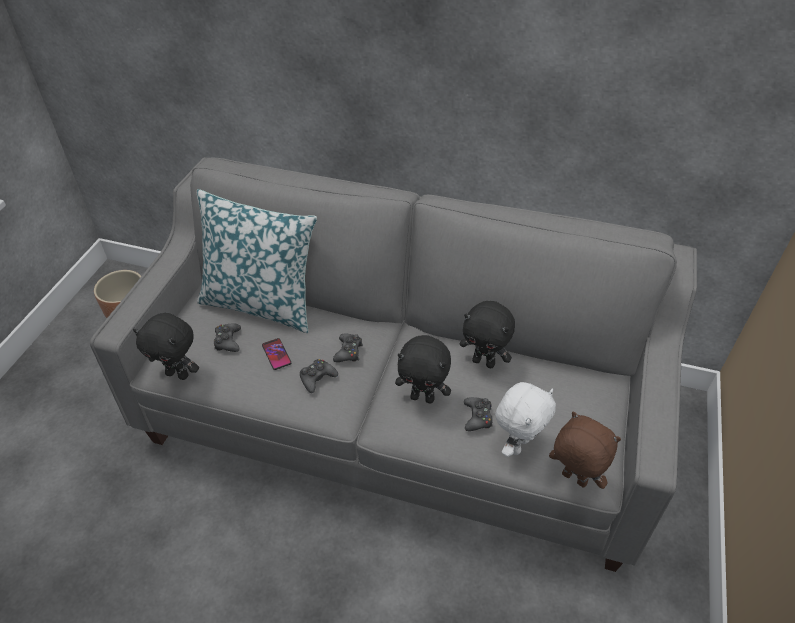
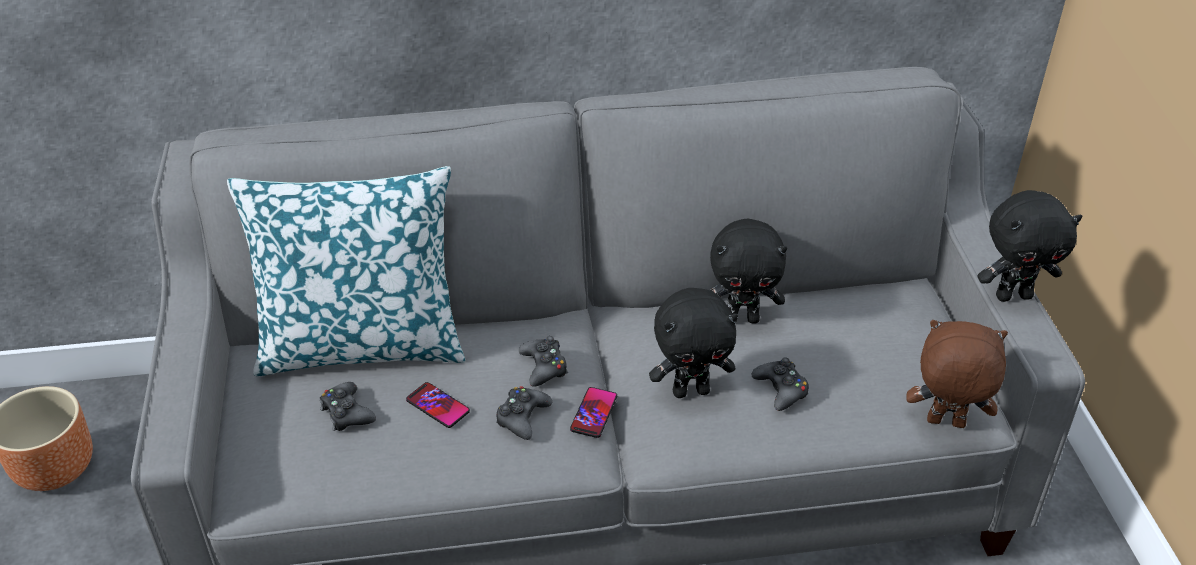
camera: 25 degrees left, 5 degrees down
black plush toy [133,313,199,380] -> black plush toy moved to [977,190,1082,302]
white plush toy [495,382,556,457] -> none
none -> phone [570,387,617,438]

